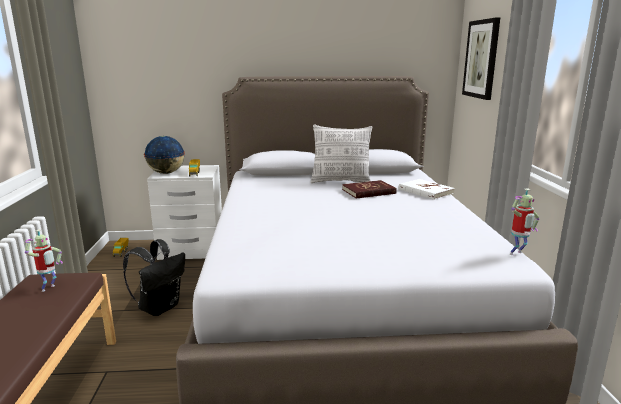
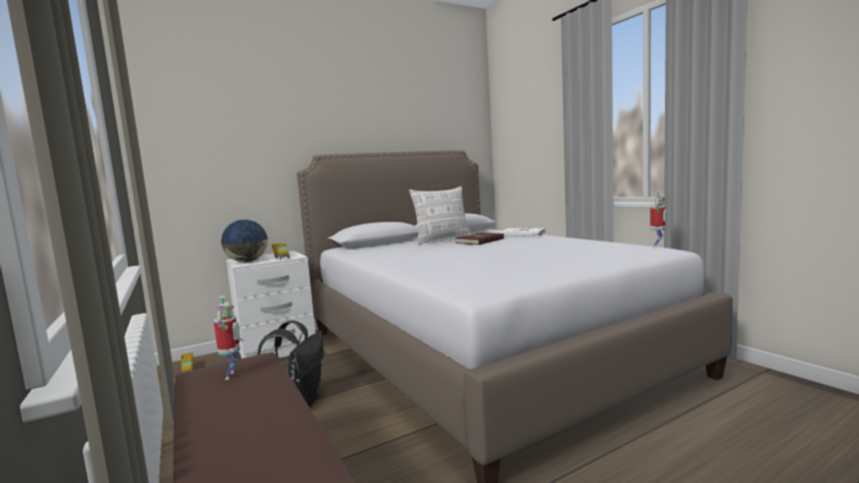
camera: 25 degrees left, 10 degrees down
picture [462,17,500,100] -> none

